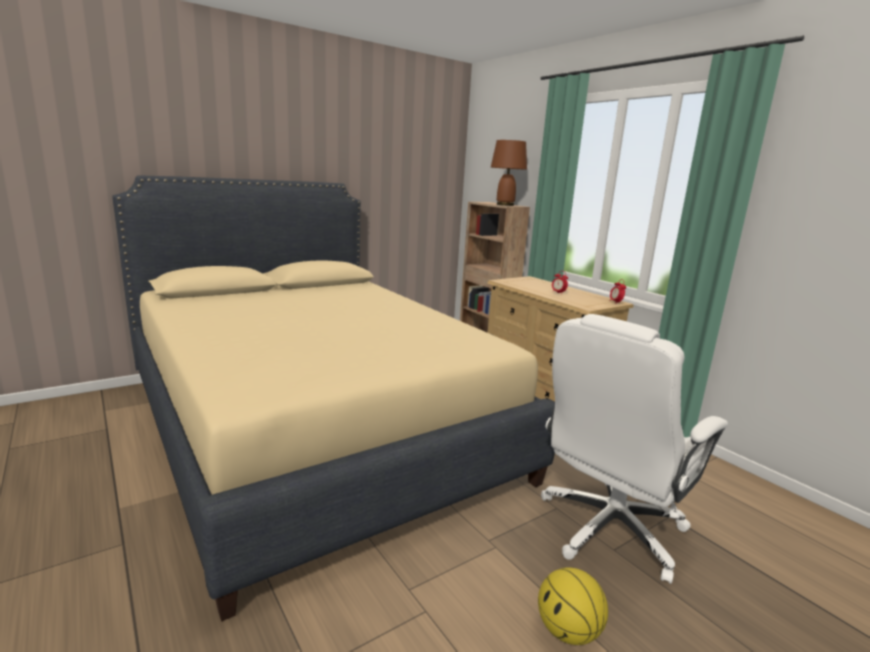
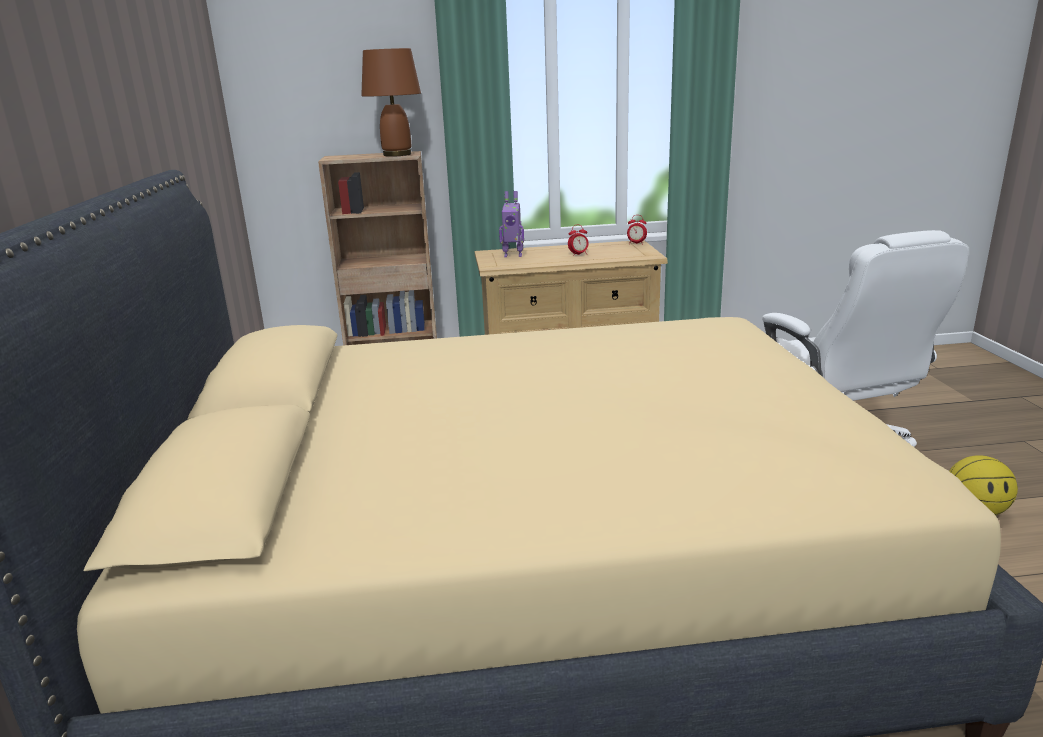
camera: 60 degrees left, 5 degrees up
none -> toy robot [499,191,524,257]

